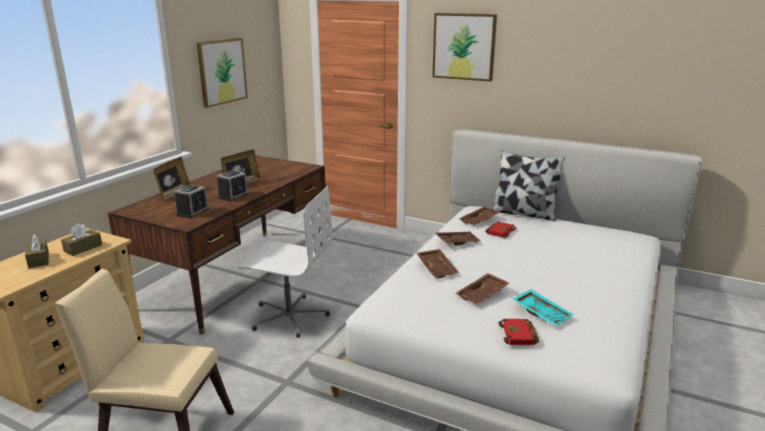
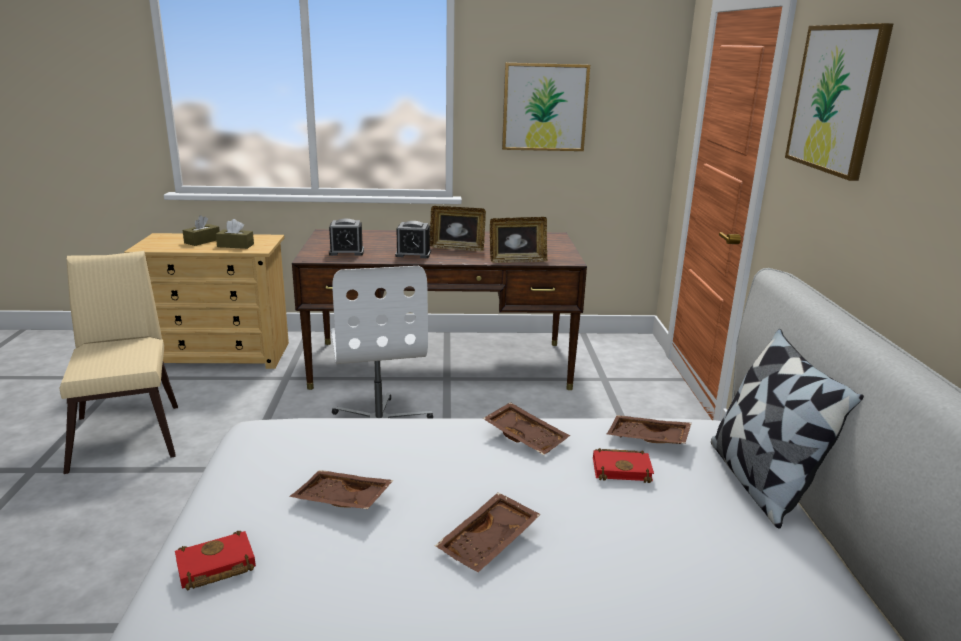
camera: 60 degrees right, 0 degrees up
picture frame [153,157,191,200] -> picture frame moved to [490,217,547,263]
brown tray [417,249,459,278] -> brown tray moved to [435,492,541,572]
turquoise tray [513,289,574,326] -> none

